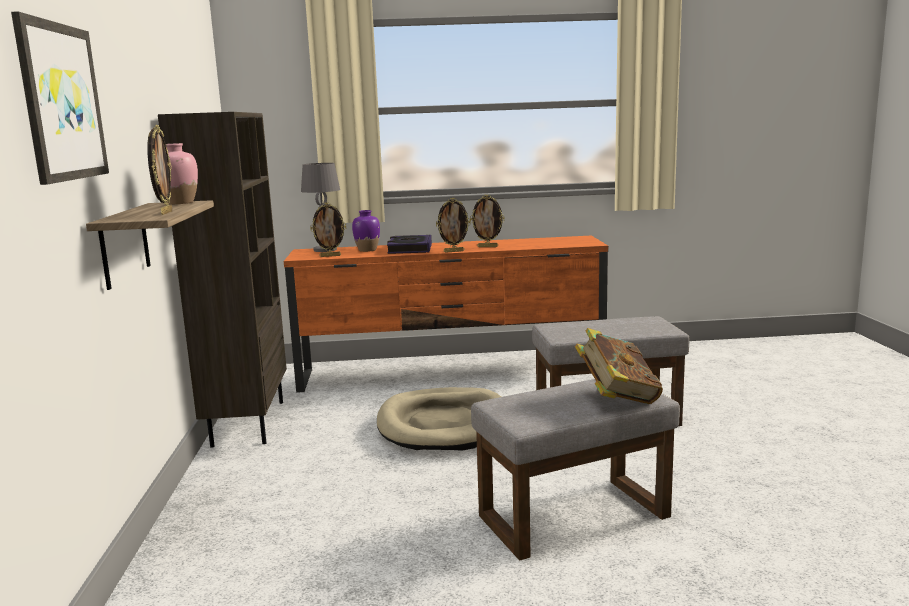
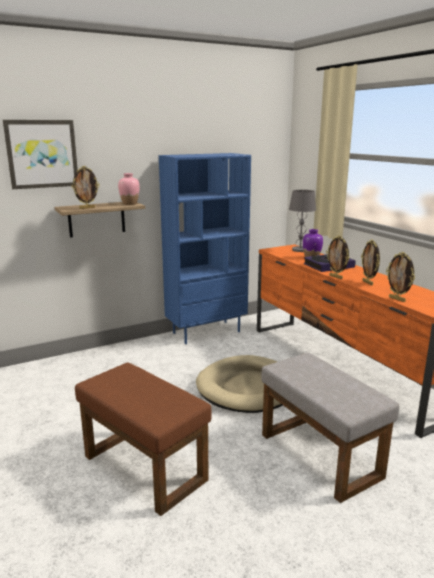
camera: 65 degrees right, 5 degrees up
brown bookcase [158,112,287,448] -> blue bookcase [159,153,251,344]
picture frame [310,202,346,257] -> picture frame moved to [386,252,415,302]
grey ottoman [471,379,680,561] -> brown ottoman [75,362,211,516]
book [575,328,663,404] -> none

